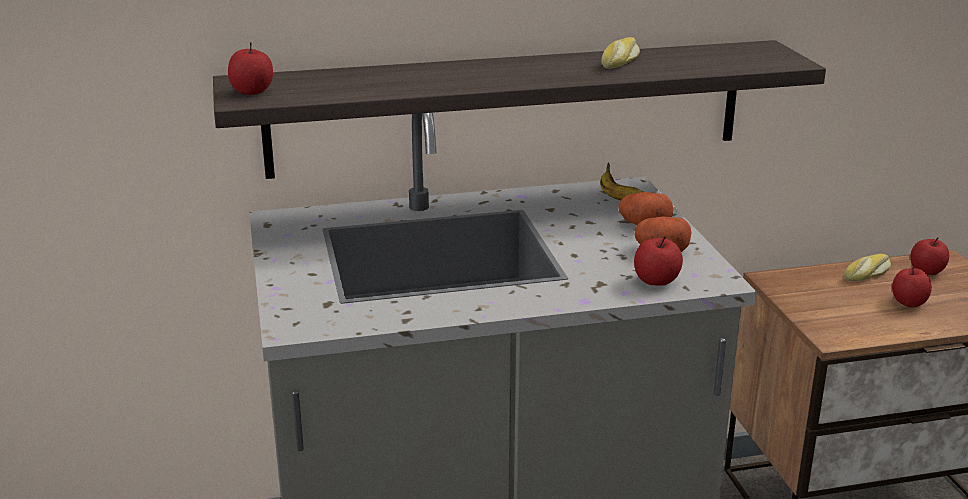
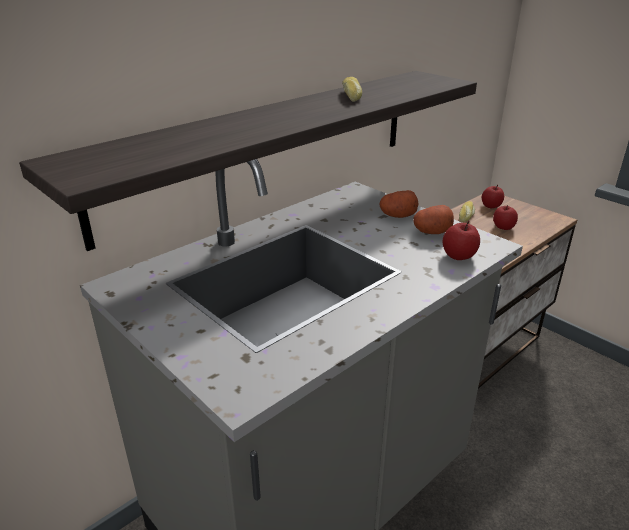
camera: 30 degrees left, 5 degrees up
apple [228,42,273,95] -> none
banana [600,163,644,200] -> none

